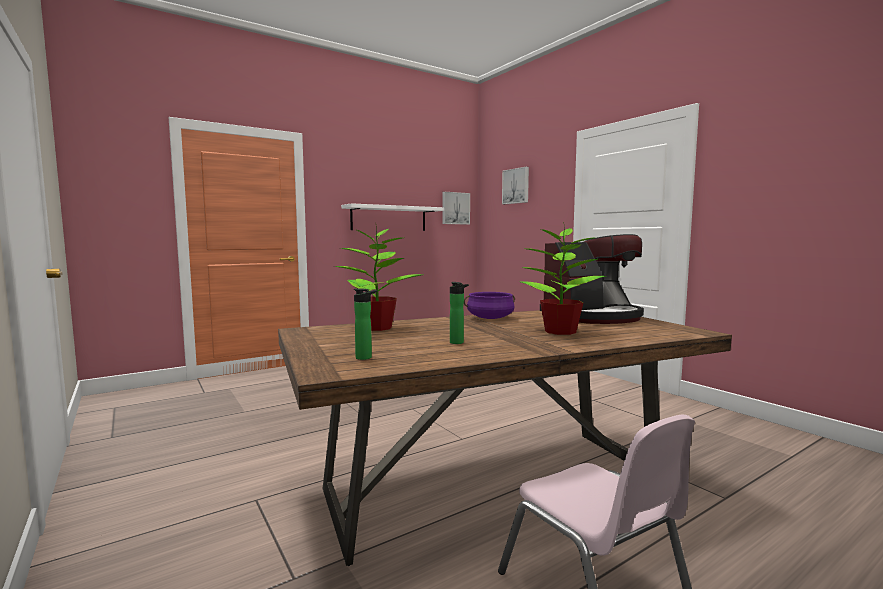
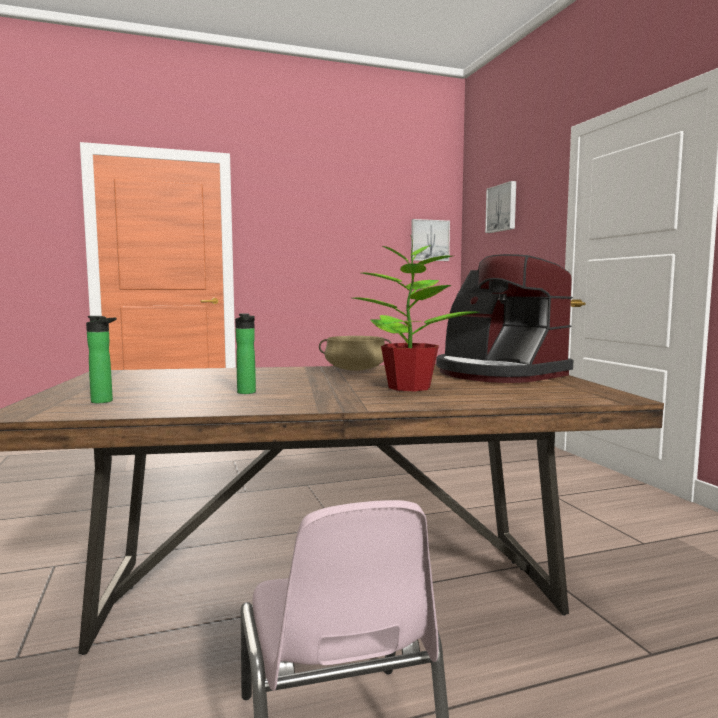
camera: 15 degrees right, 0 degrees up
potted plant [334,223,423,331] -> none
white shelf [341,203,444,231] -> none
purple cooking pot [464,292,515,319] -> beige cooking pot [319,336,392,371]
coffee machine [540,234,644,324] -> coffee machine turned 60 degrees clockwise [436,254,573,383]

